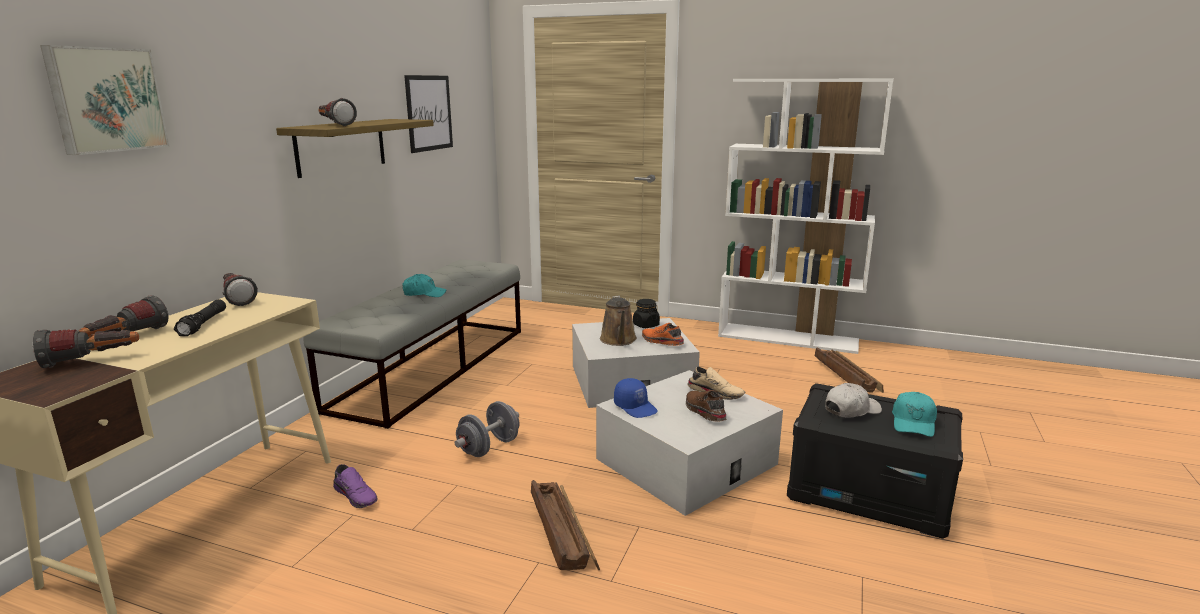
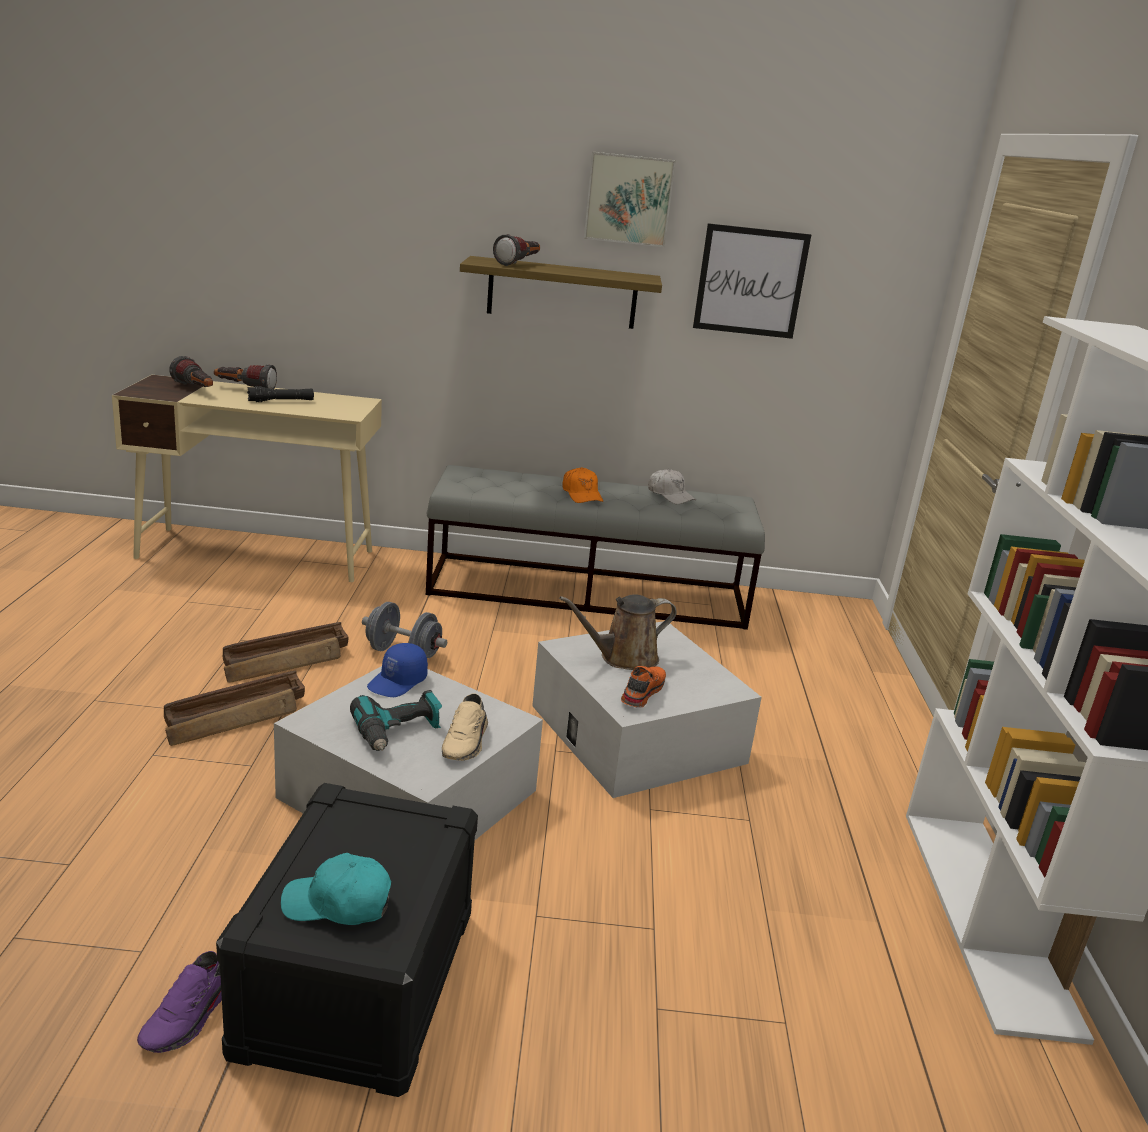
camera: 70 degrees right, 5 degrees up
picture [40,45,169,155] -> picture moved to [584,152,676,247]
flashlight [223,273,258,306] -> none
purple shoe [333,464,378,508] -> purple shoe moved to [137,951,222,1053]
turquoise cap [402,274,447,297] -> orange cap [562,467,603,503]
black jar [633,299,660,328] -> none
brown shoe [686,390,727,422] -> power drill [350,690,442,751]
crate [815,348,884,393] -> crate moved to [223,622,348,683]
white cap [825,383,882,418] -> white cap moved to [648,469,696,504]

